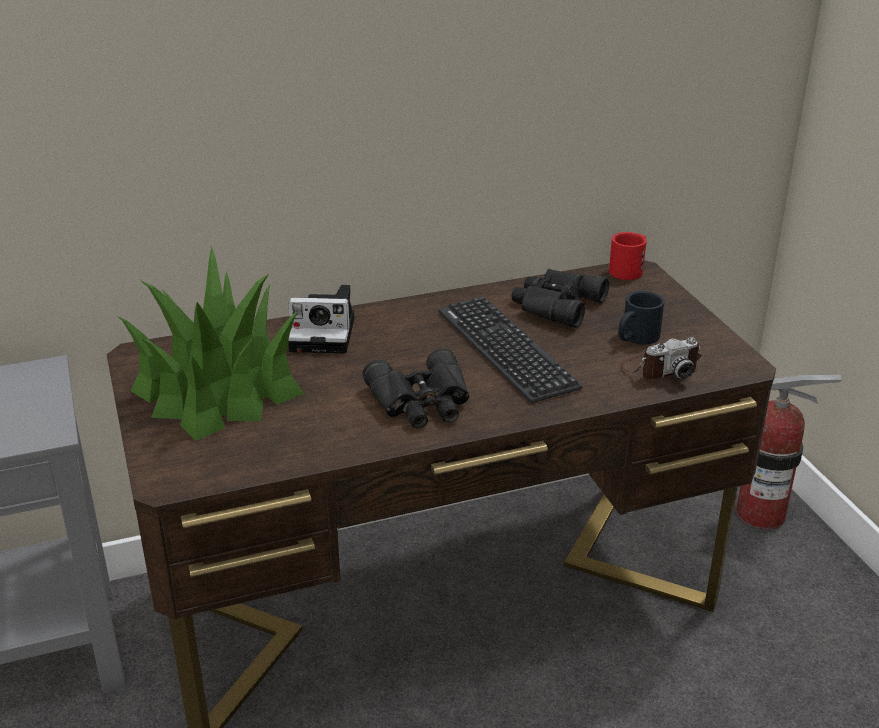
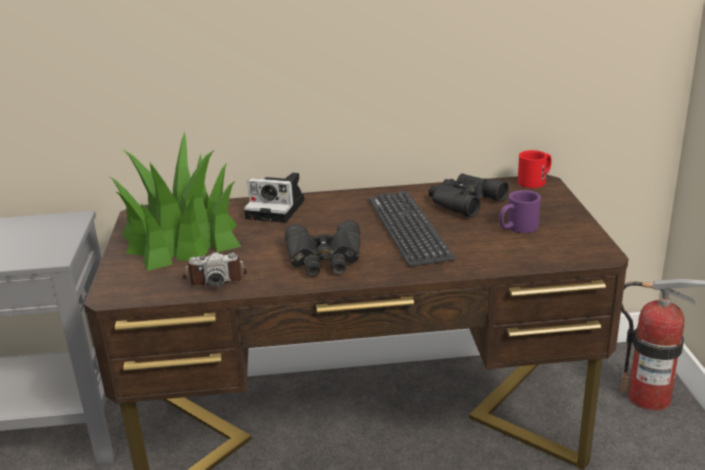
camera: 15 degrees right, 5 degrees down
black mug [618,291,665,345] -> purple mug [499,190,541,233]
camera [620,337,702,379] -> camera moved to [182,252,247,287]

